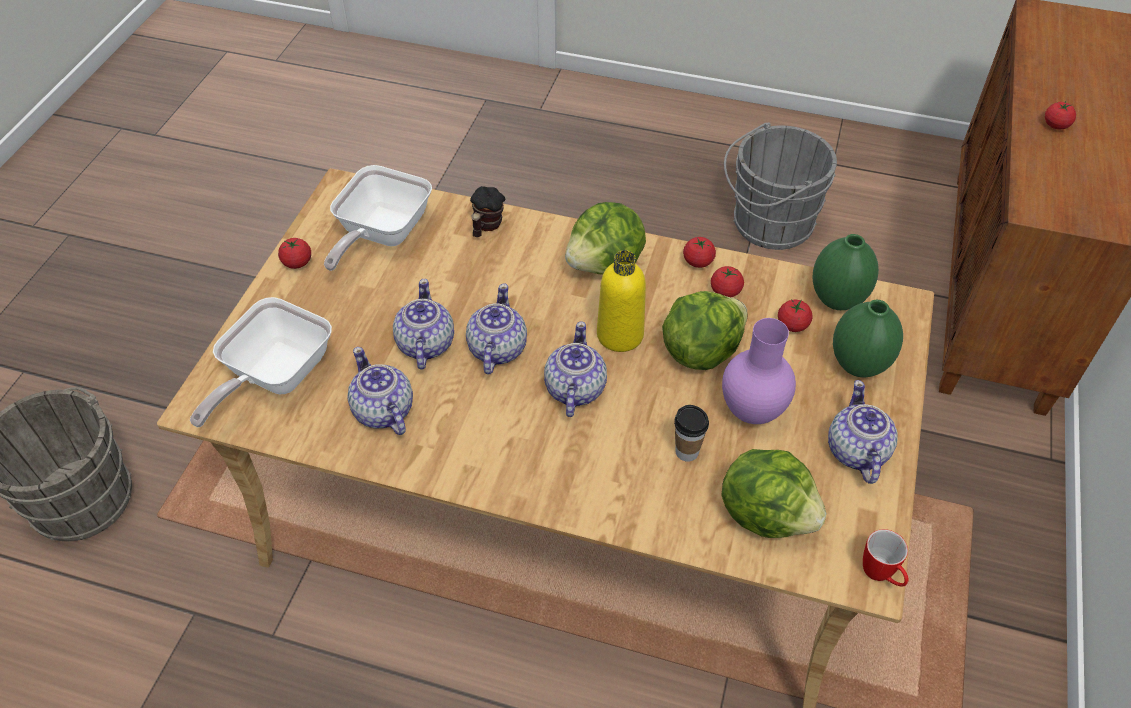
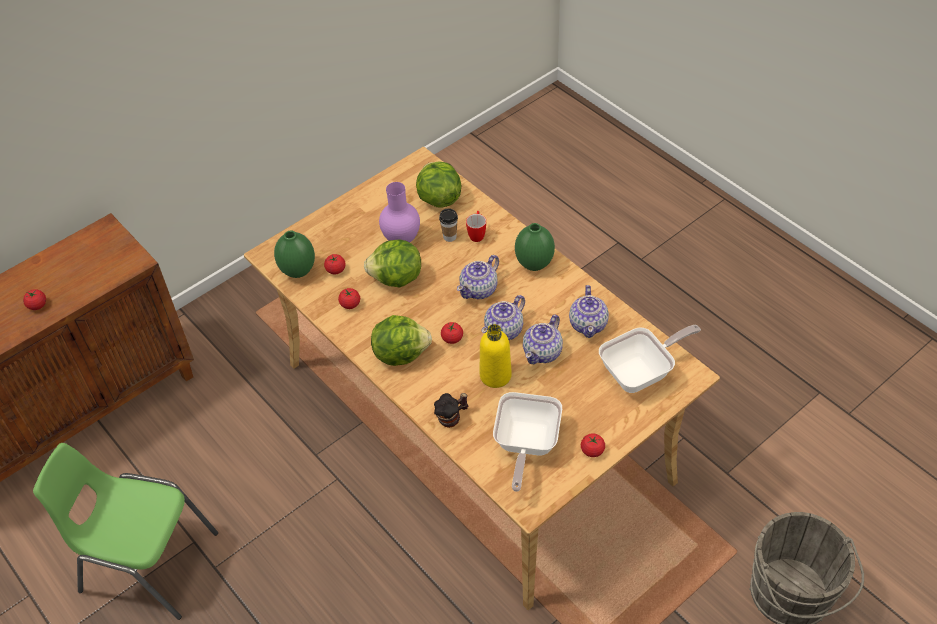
camera: 145 degrees left, 0 degrees up
frying pan [324,165,432,271] -> frying pan turned 135 degrees clockwise [493,392,562,492]
yellow bottle [597,250,646,352] -> yellow bottle moved to [480,324,512,388]
tomato [683,237,716,268] -> tomato moved to [441,322,463,344]
grey bucket [724,122,837,250] -> green chair [33,443,218,620]
teapot [828,380,897,484] -> none
green vase [833,300,903,377] -> green vase moved to [515,223,555,271]
mug [863,529,909,587] -> mug moved to [466,211,486,242]

